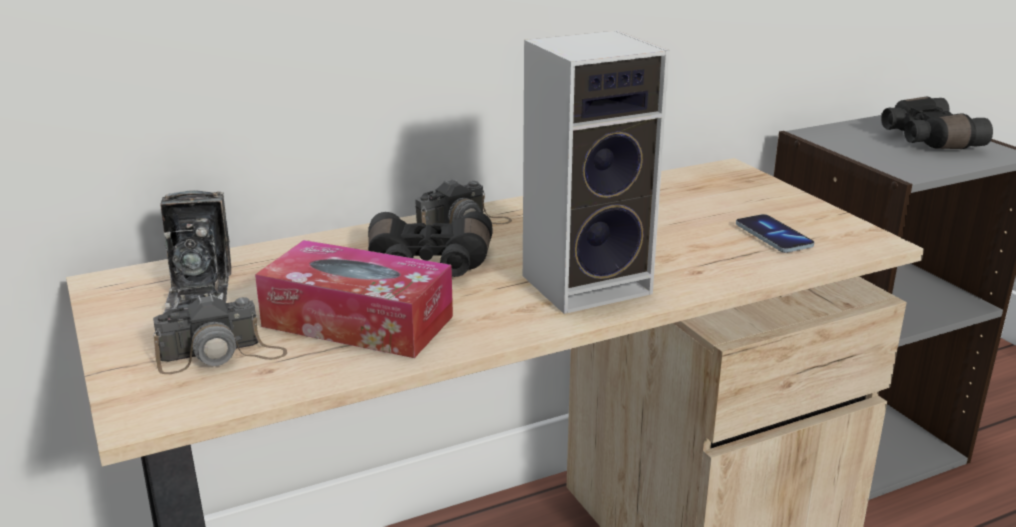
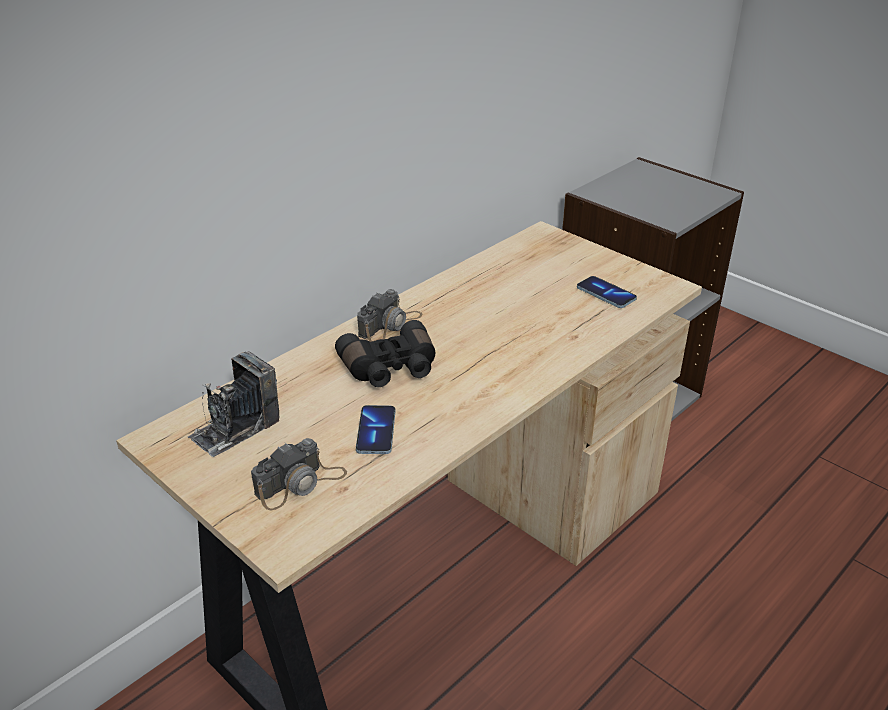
camera: 20 degrees left, 10 degrees up
camera [160,190,231,314] -> camera turned 75 degrees clockwise [187,351,279,457]
tissue box [255,240,453,358] -> phone [356,405,395,454]
speaker [523,30,670,314] -> none
black binoculars [881,97,993,149] -> none

